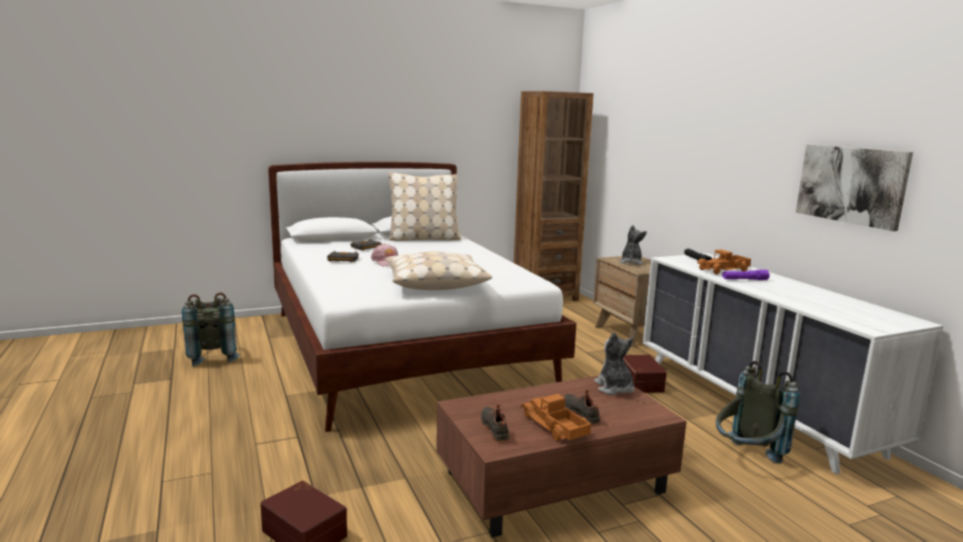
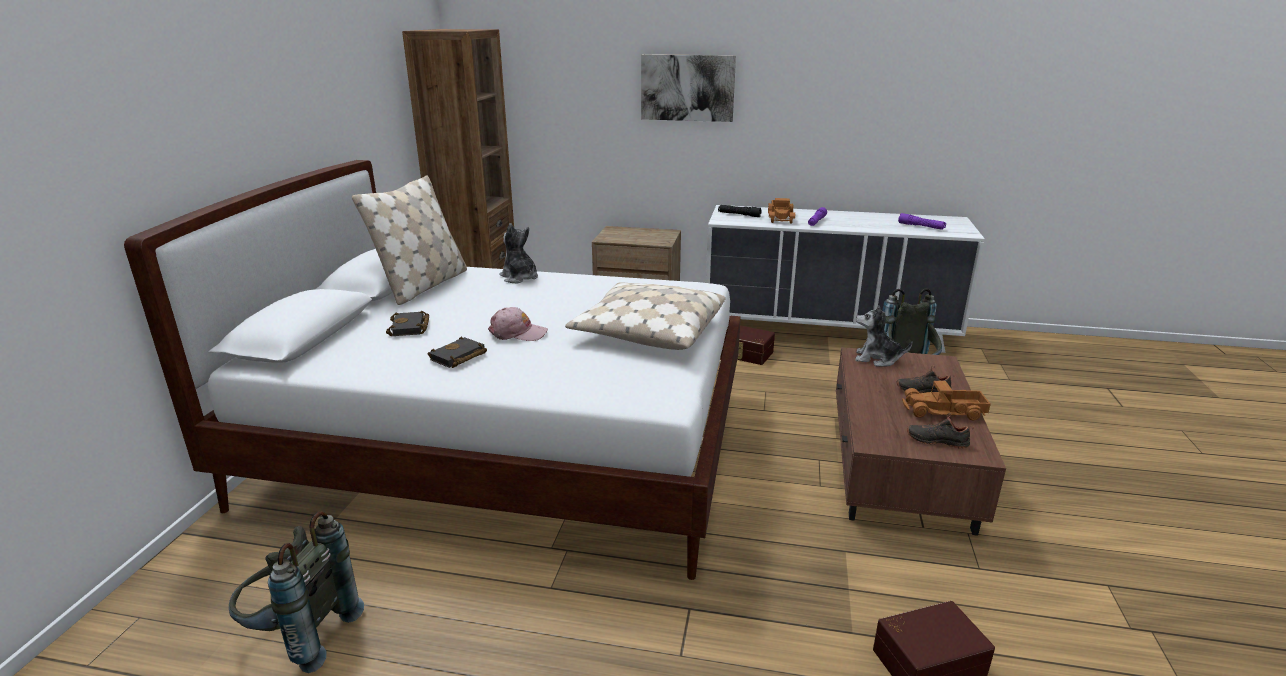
camera: 55 degrees left, 10 degrees up
plush toy [619,225,647,265] -> plush toy moved to [500,223,538,283]
picture [796,144,913,231] -> picture moved to [641,54,736,122]
none -> purple flashlight [898,213,946,230]

